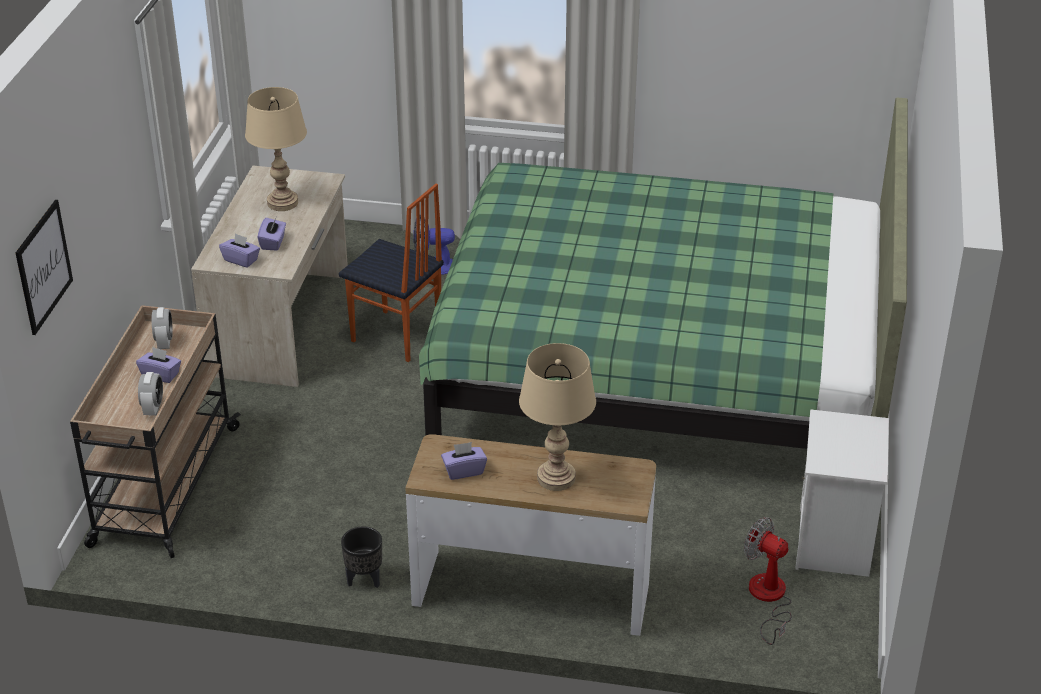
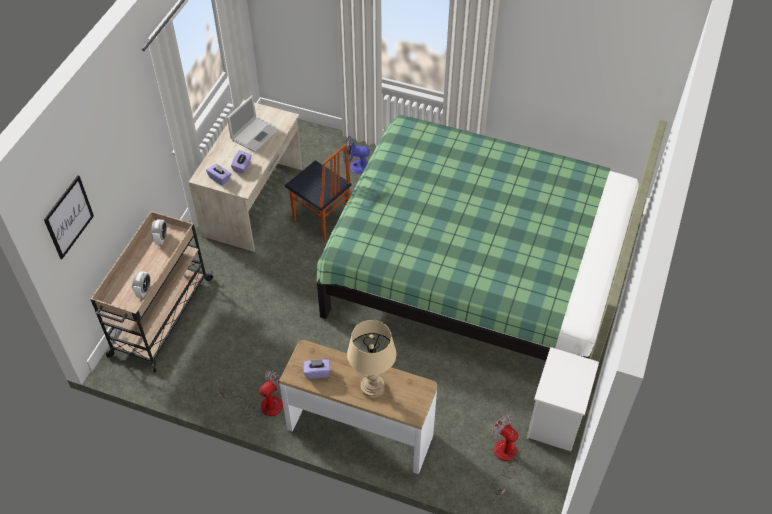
camera: 10 degrees right, 15 degrees up
purple tissue box [136,347,181,383] -> none
beige table lamp [245,87,307,211] -> laptop [227,95,279,152]
black planter [341,526,382,588] -> fan [216,371,283,417]

